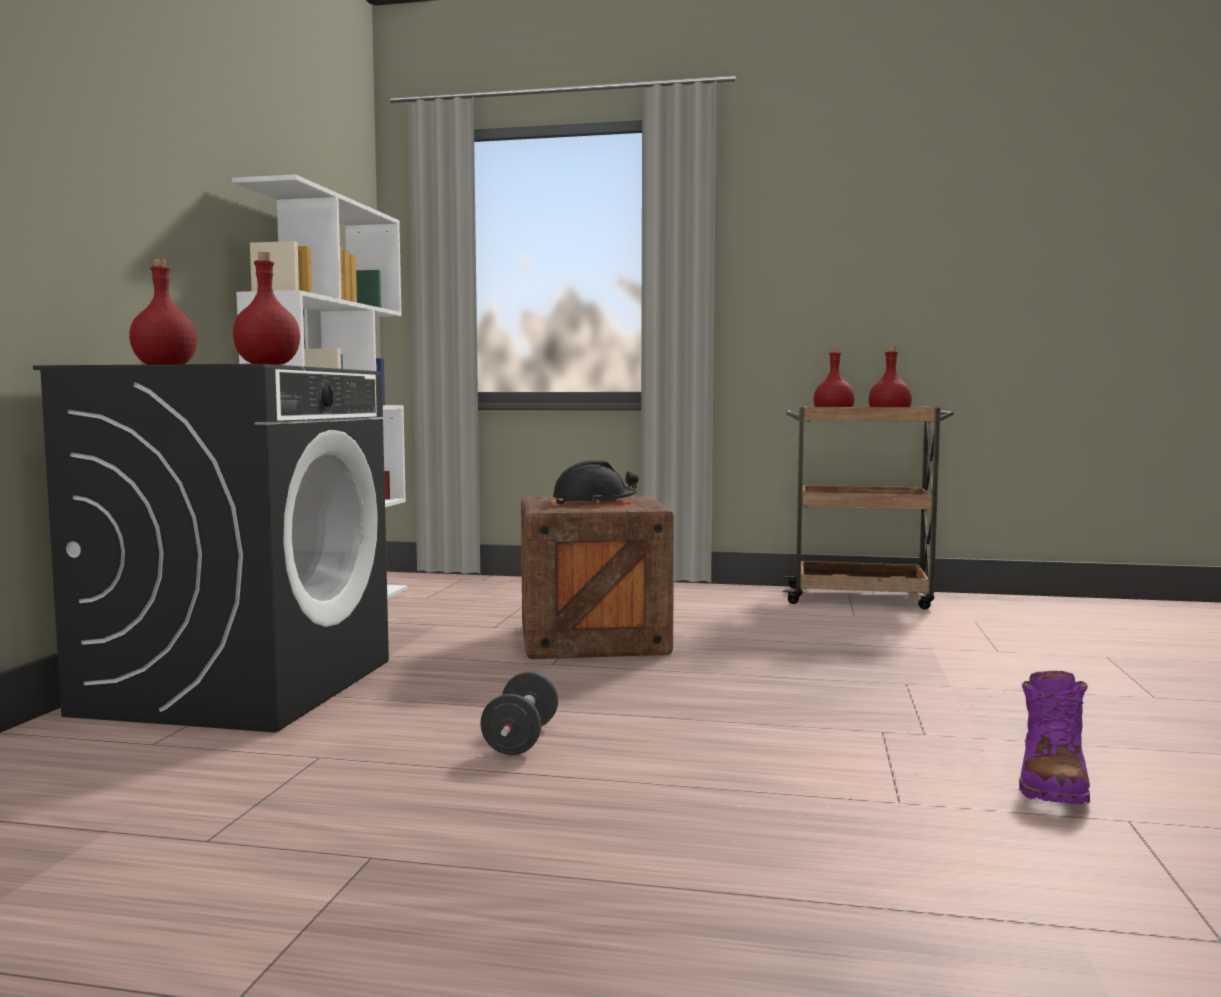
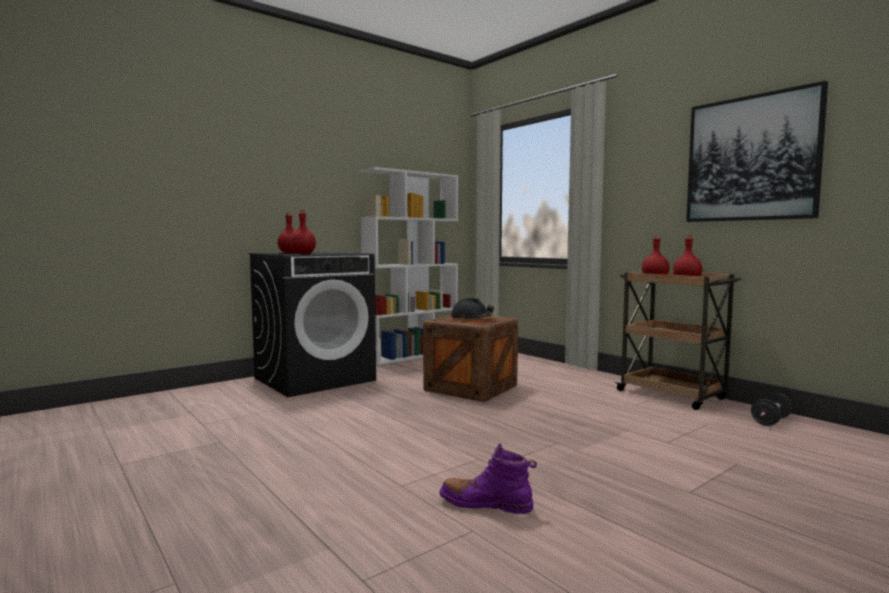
camera: 40 degrees right, 0 degrees up
black dumbbell [480,672,558,755] -> black dumbbell moved to [751,393,792,426]
purple boot [1019,671,1090,804] -> purple boot turned 45 degrees clockwise [439,443,537,514]
none -> picture [686,81,828,222]

